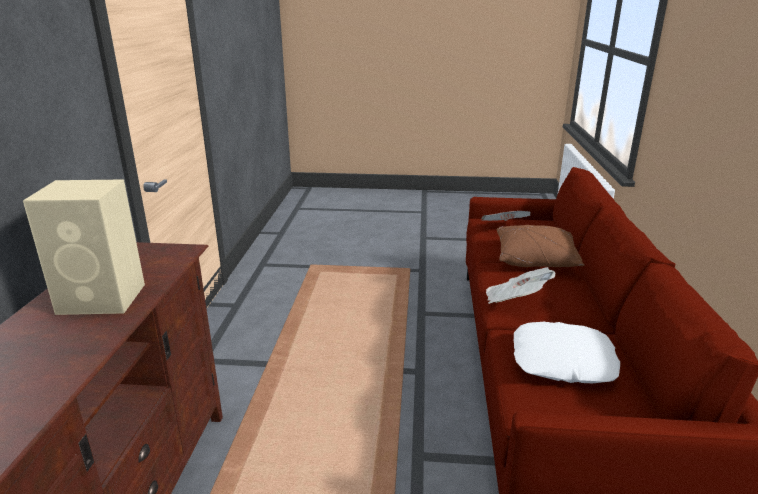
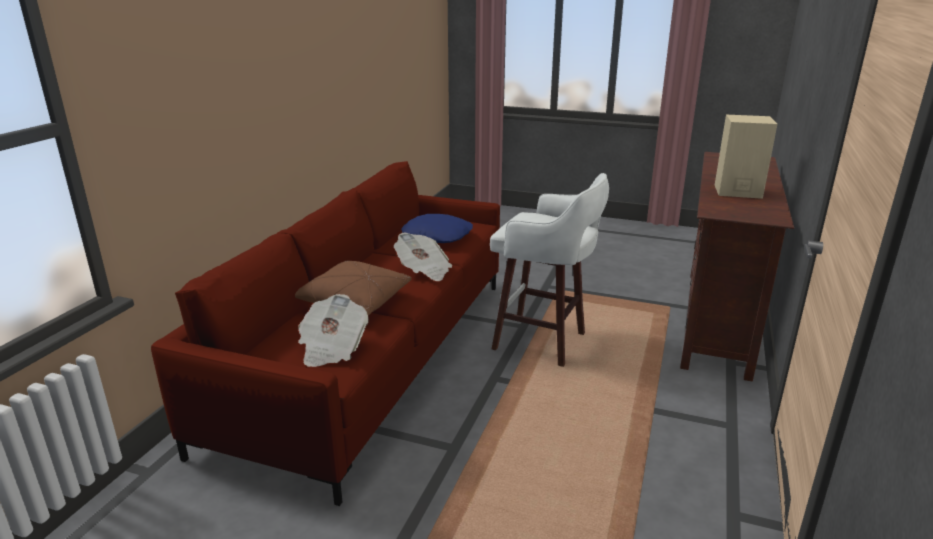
camera: 165 degrees left, 0 degrees up
white pillow [514,322,620,383] -> blue pillow [401,214,473,243]
none -> white stool [490,173,609,367]

